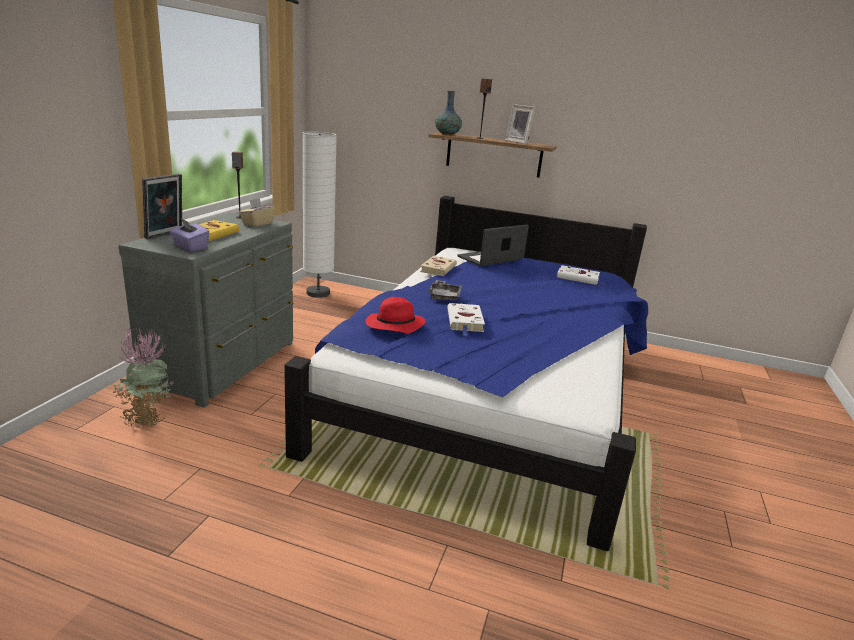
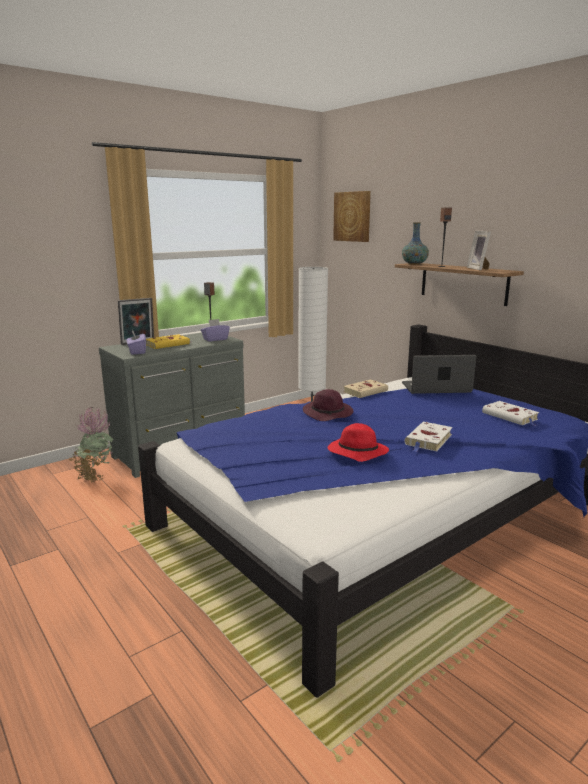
camera: 35 degrees right, 5 degrees down
beige tissue box [239,198,275,227] -> purple tissue box [201,319,230,341]
red hat [365,297,426,334] -> red hat moved to [327,423,389,462]
grey tray [428,280,462,301] -> purple hat [303,389,353,421]
white book [447,303,485,336] -> white book moved to [404,422,453,452]
none -> picture [333,191,371,242]

